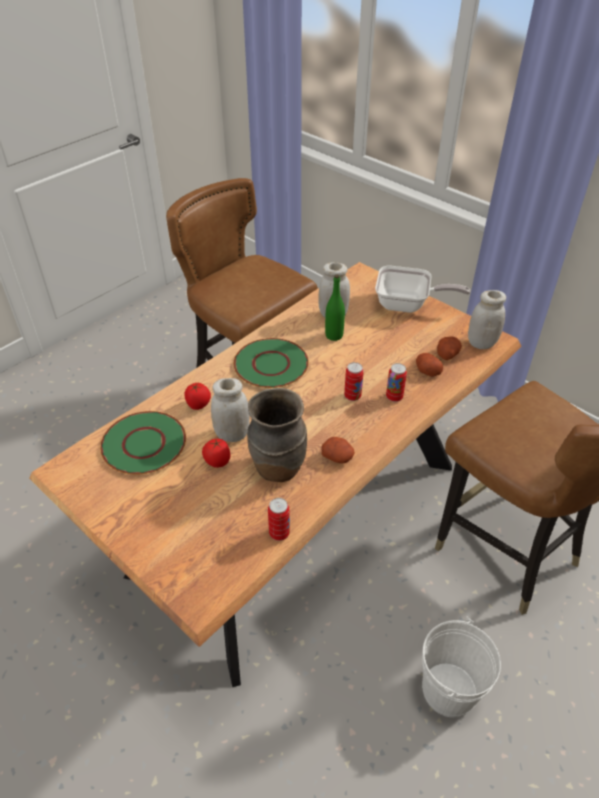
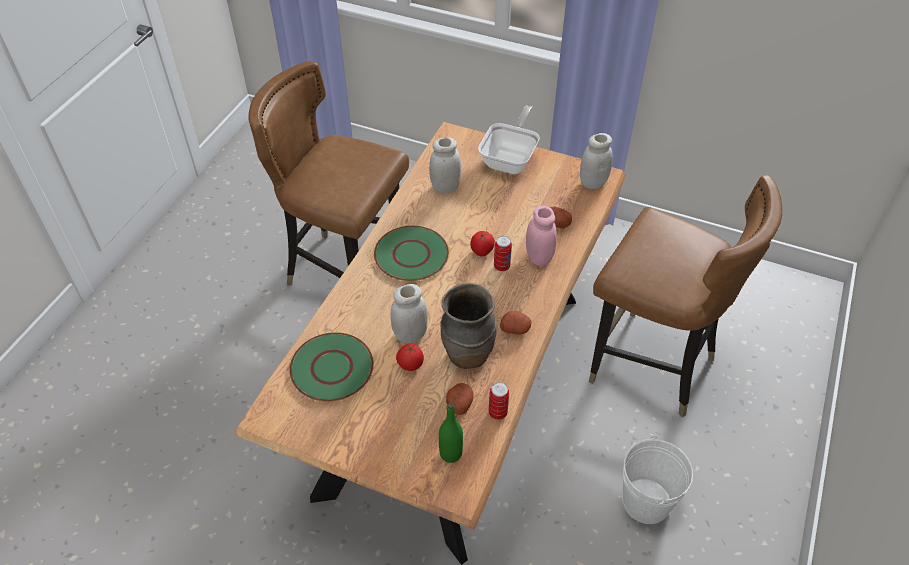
camera: 20 degrees left, 5 degrees up
tomato [184,383,211,410] -> tomato moved to [470,231,495,257]
green bottle [325,274,345,341] -> green bottle moved to [439,402,463,463]
frying pan [375,266,470,313] -> frying pan turned 60 degrees counterclockwise [478,105,540,174]
can [386,363,407,402] -> pink jar [526,206,557,266]
potato [437,336,462,360] -> potato moved to [446,383,474,415]

